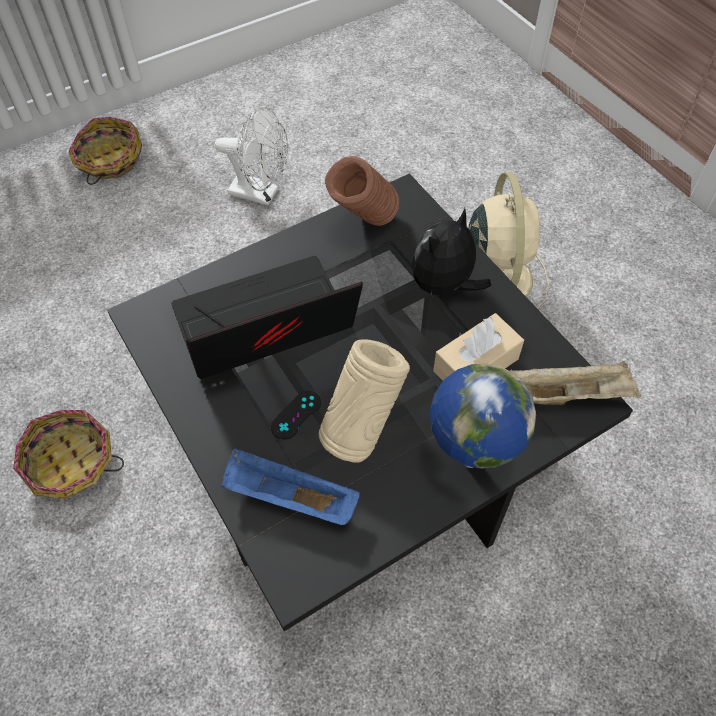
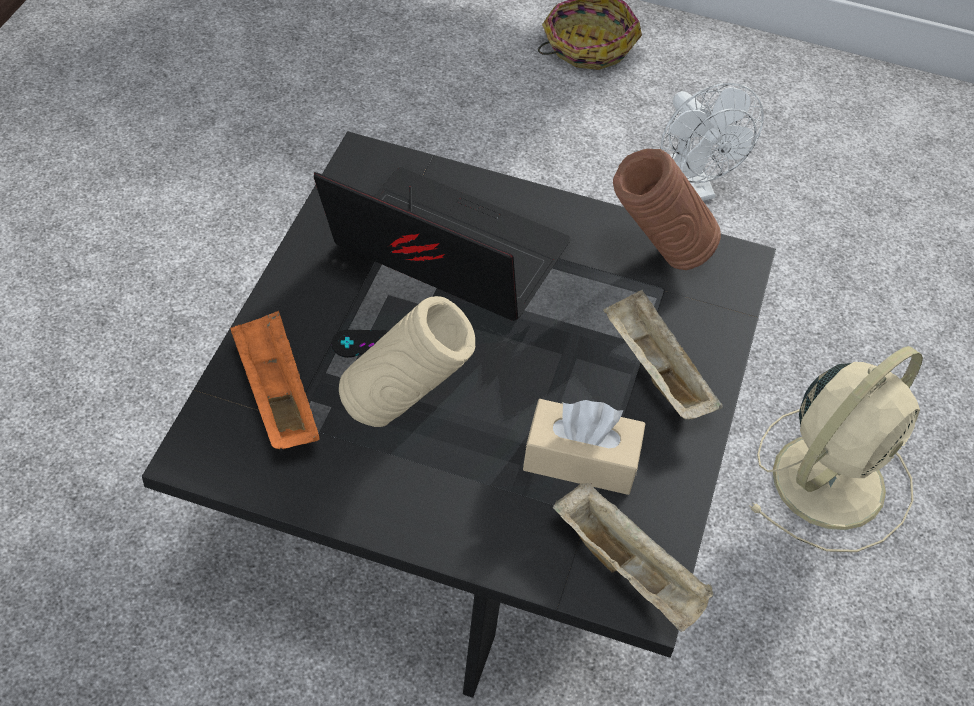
camera: 45 degrees right, 5 degrees down
basket [13,410,124,499] -> none
blue tray [221,448,360,525] -> orange tray [230,311,320,449]
plush toy [411,208,491,301] -> beige tray [603,289,723,420]
globe [430,363,536,469] -> none

